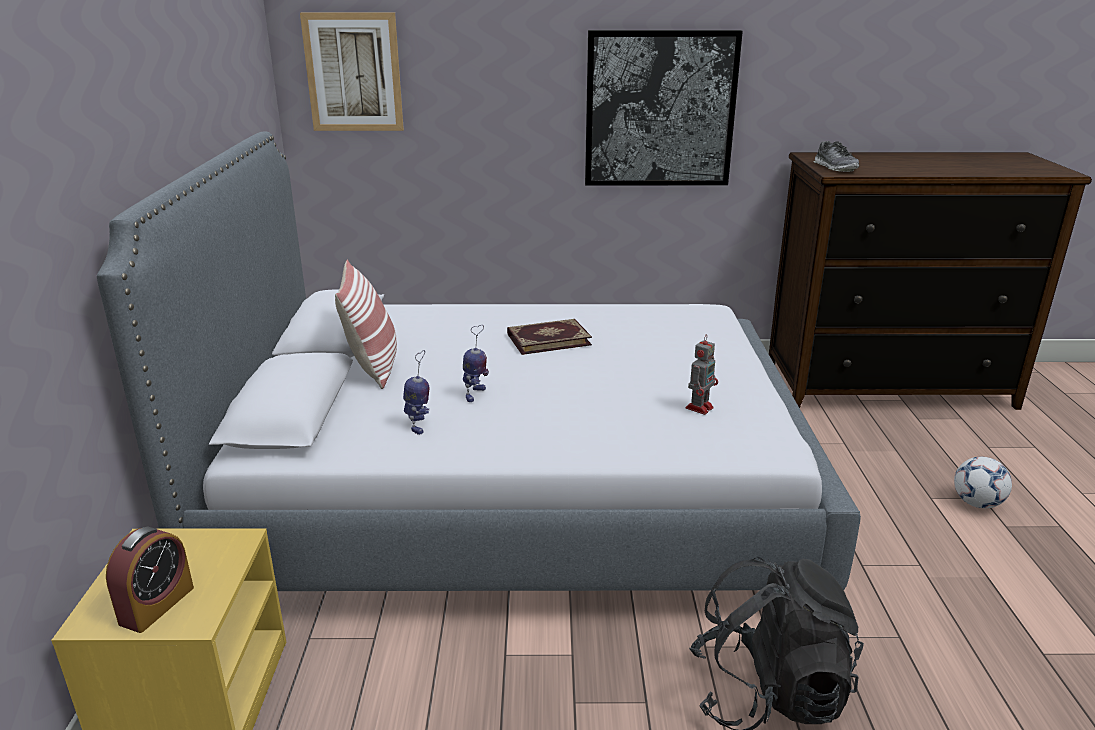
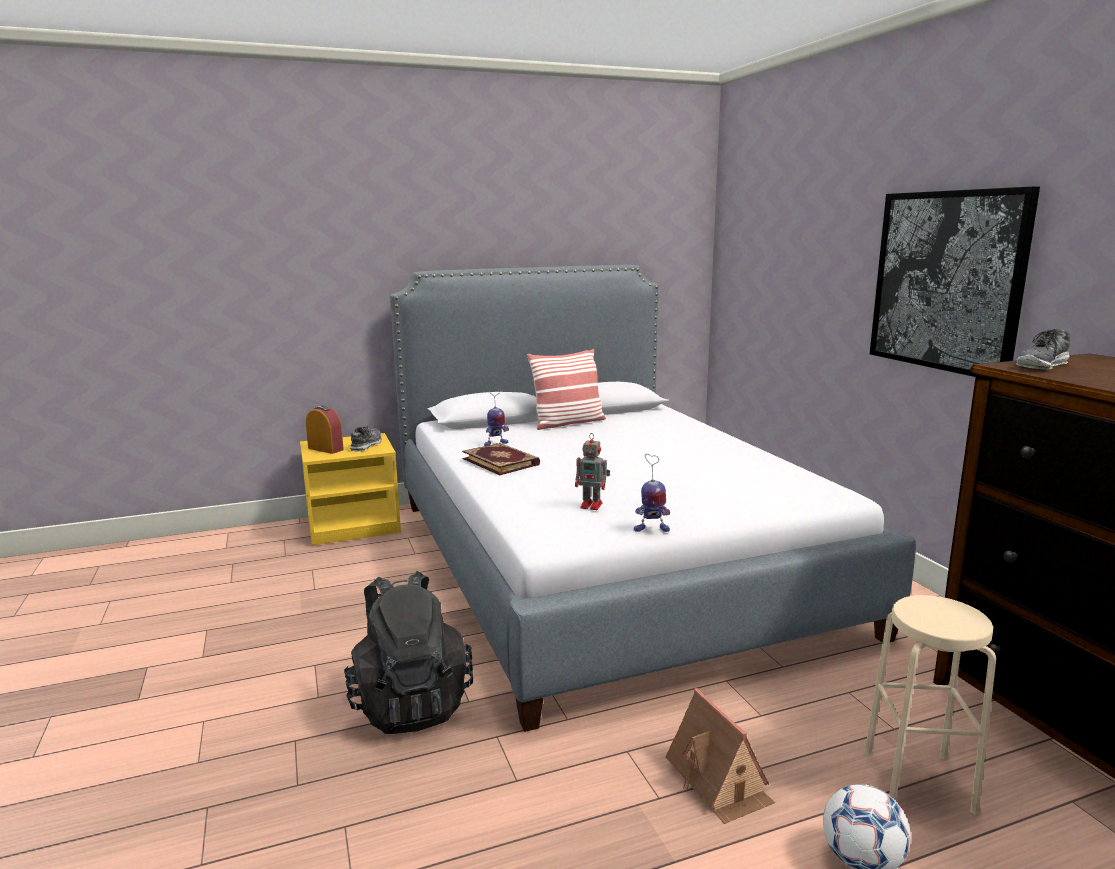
camera: 70 degrees right, 10 degrees down
alarm clock [106,526,194,633] -> alarm clock turned 150 degrees counterclockwise [306,405,344,454]
picture [300,13,404,131] -> none
toy robot [463,325,489,402] -> toy robot moved to [634,454,670,532]
book [507,319,592,355] -> book moved to [462,443,540,475]
none -> shoe [350,427,382,452]
none -> toy house [666,688,775,824]
none -> beige stool [864,595,996,815]

